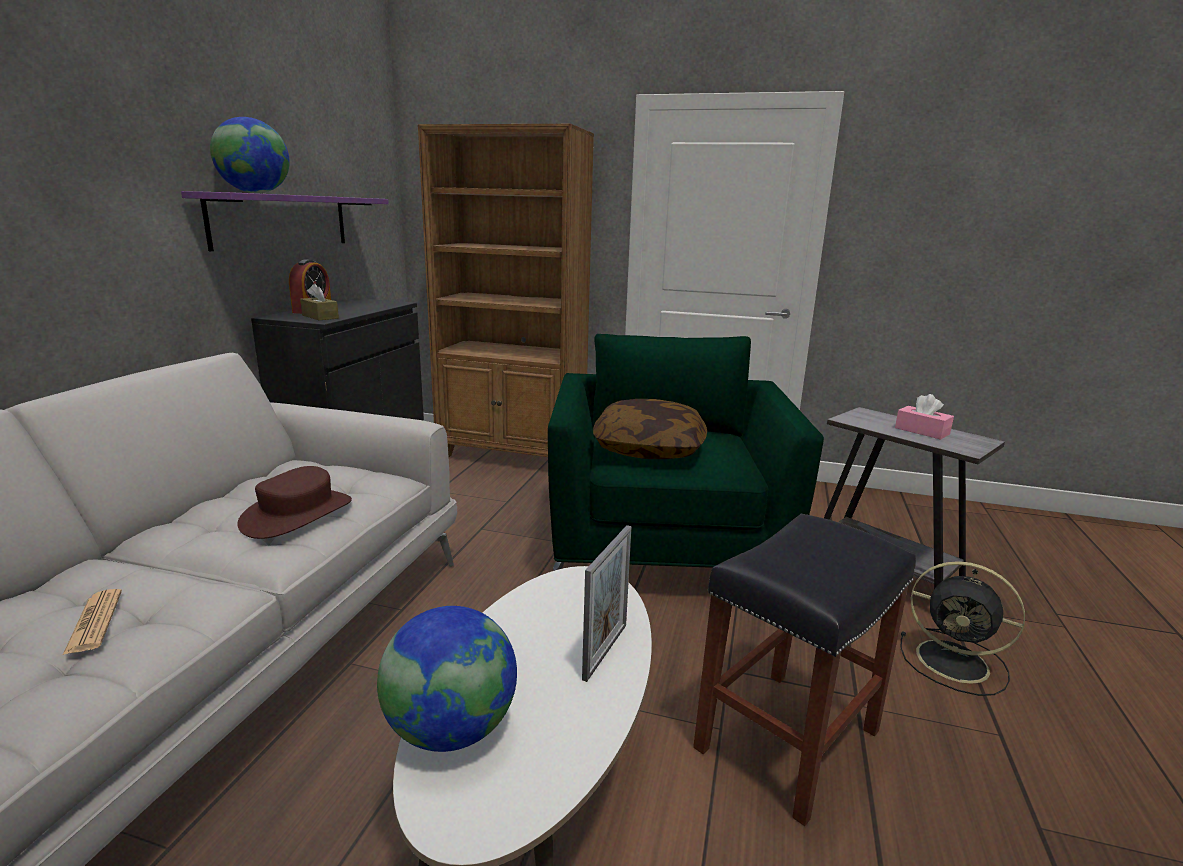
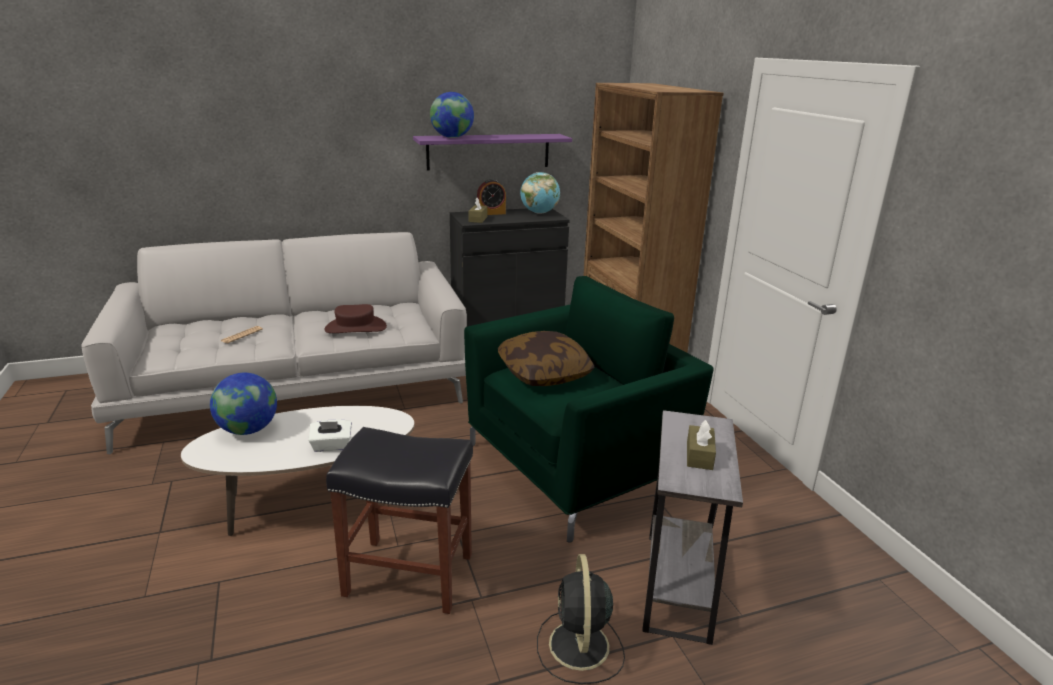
camera: 55 degrees right, 5 degrees up
picture frame [582,525,631,682] -> white tissue box [308,419,352,452]
pink tissue box [895,394,954,440] -> brown tissue box [687,420,716,470]
none -> globe [520,172,560,214]

